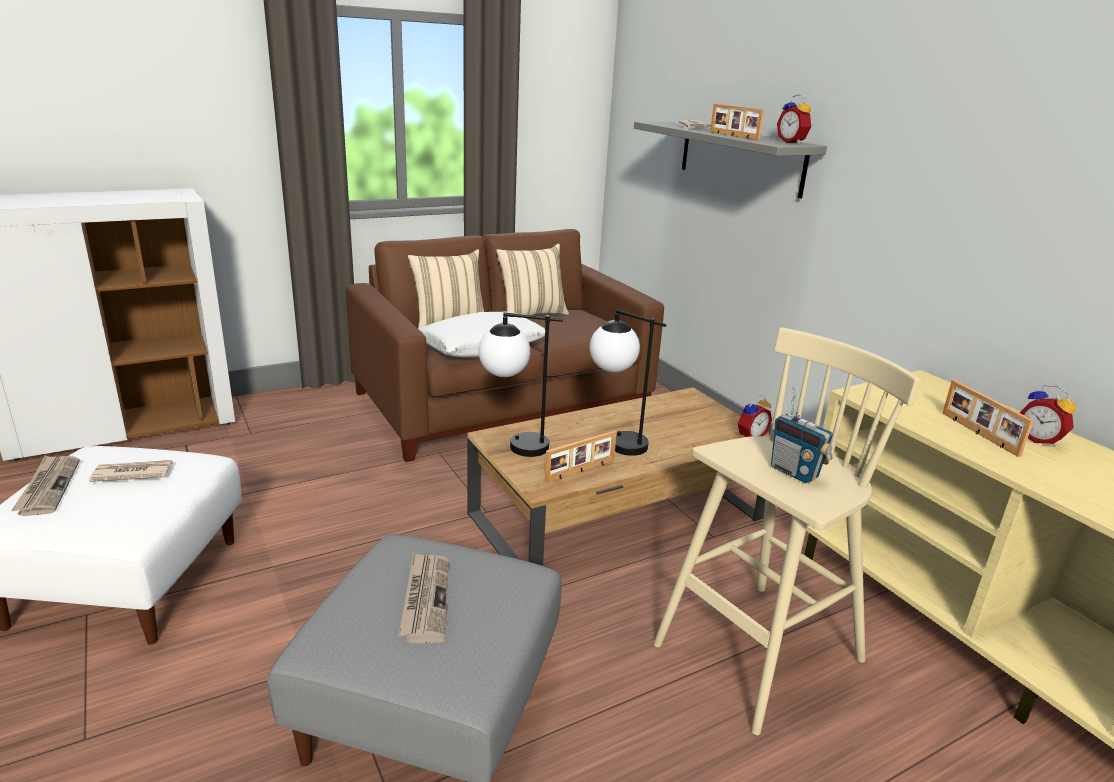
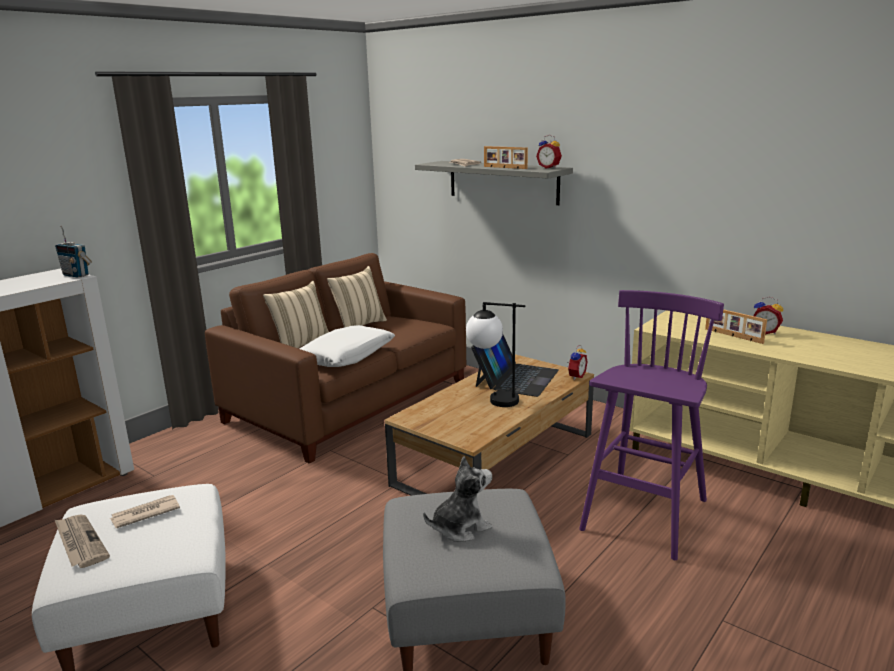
camera: 20 degrees left, 5 degrees down
newspaper [398,552,449,643] -> plush toy [424,456,492,542]
table lamp [478,312,563,457] -> none
picture frame [545,431,617,483] -> none
beige stool [653,327,921,735] -> purple stool [579,290,724,560]
radio [771,388,833,483] -> radio moved to [55,226,92,278]
none -> laptop [471,335,559,397]

